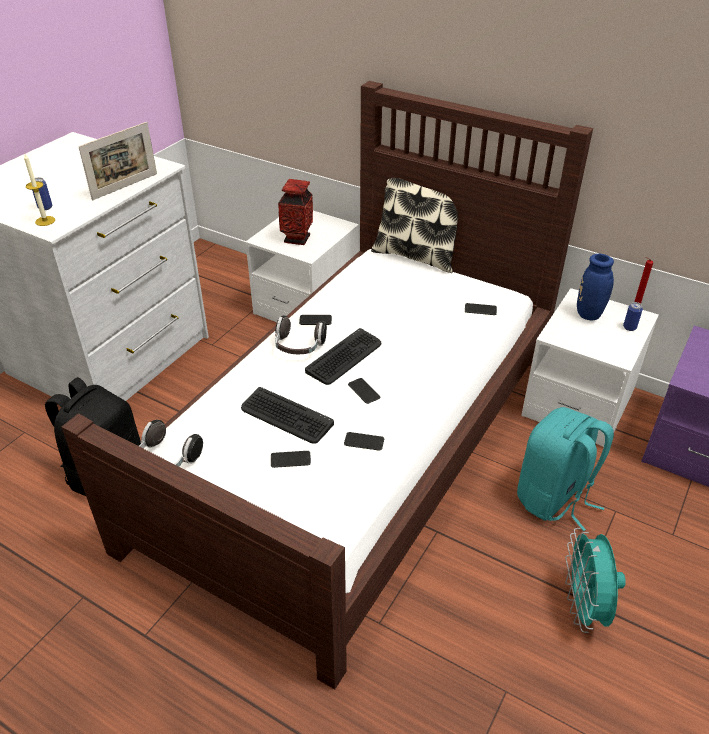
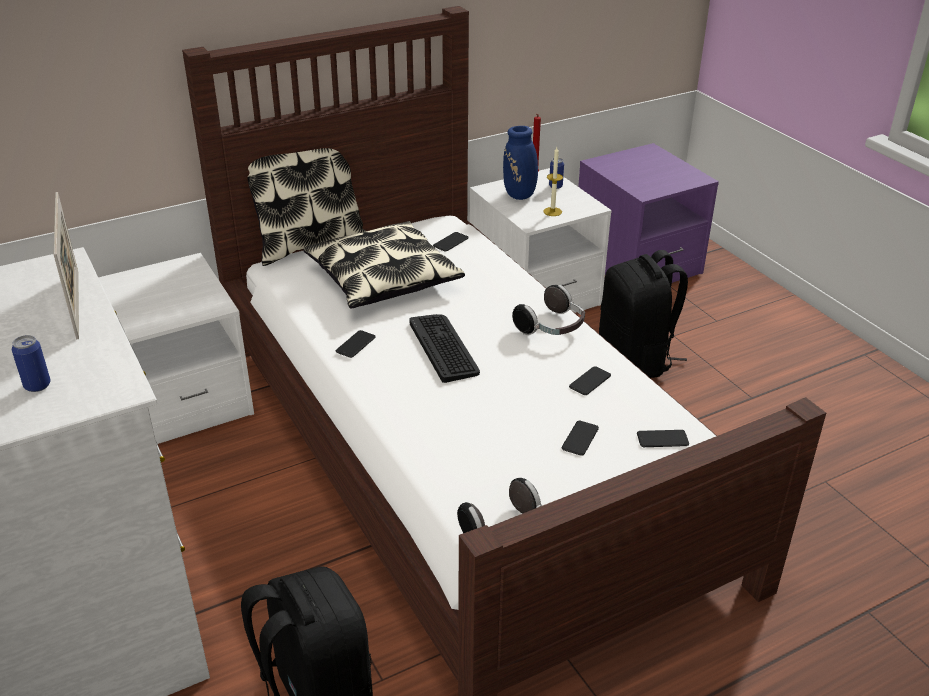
camera: 60 degrees left, 5 degrees down
candle [24,154,55,226] -> candle moved to [543,147,563,216]
keyboard [241,387,334,444] -> none
headphones [275,315,327,354] -> headphones moved to [512,285,585,335]
vase [278,179,313,245] -> none
phone [348,378,380,404] -> phone moved to [637,430,689,447]
turquoise backpack [517,407,614,531] -> black backpack [599,250,688,378]
turquoise fan [565,528,626,633] -> none
none -> pillow [303,221,465,308]

